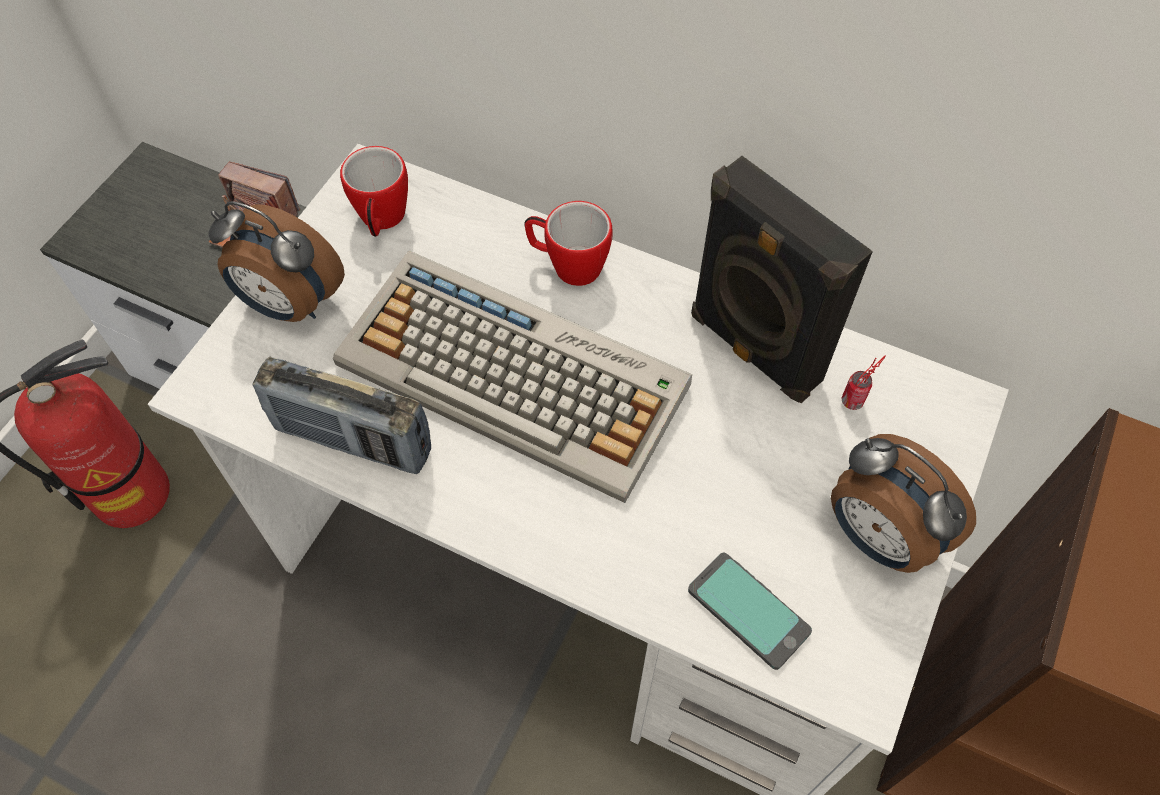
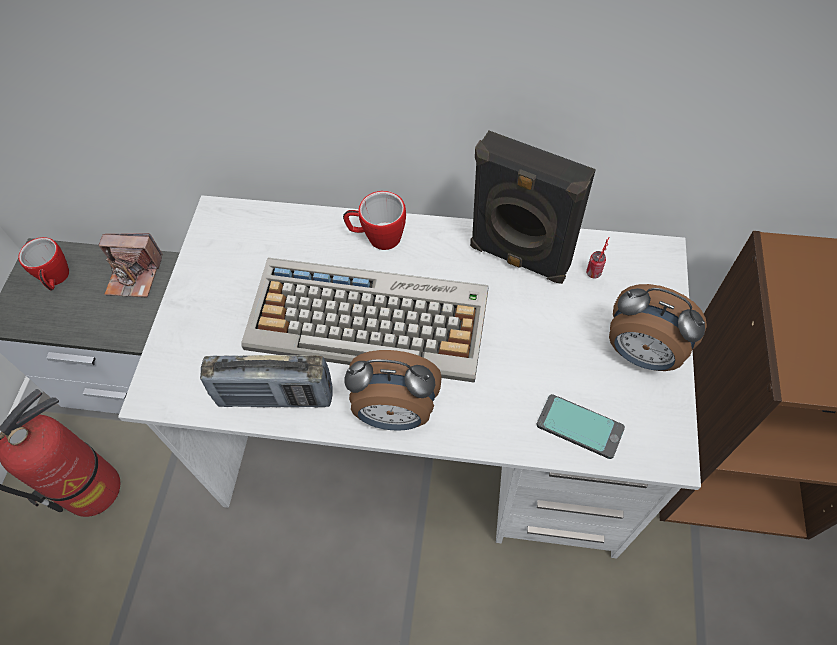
camera: 15 degrees left, 0 degrees up
alarm clock [208,201,345,322] -> alarm clock moved to [344,350,442,431]
mug [340,146,408,237] -> mug moved to [18,237,69,291]

